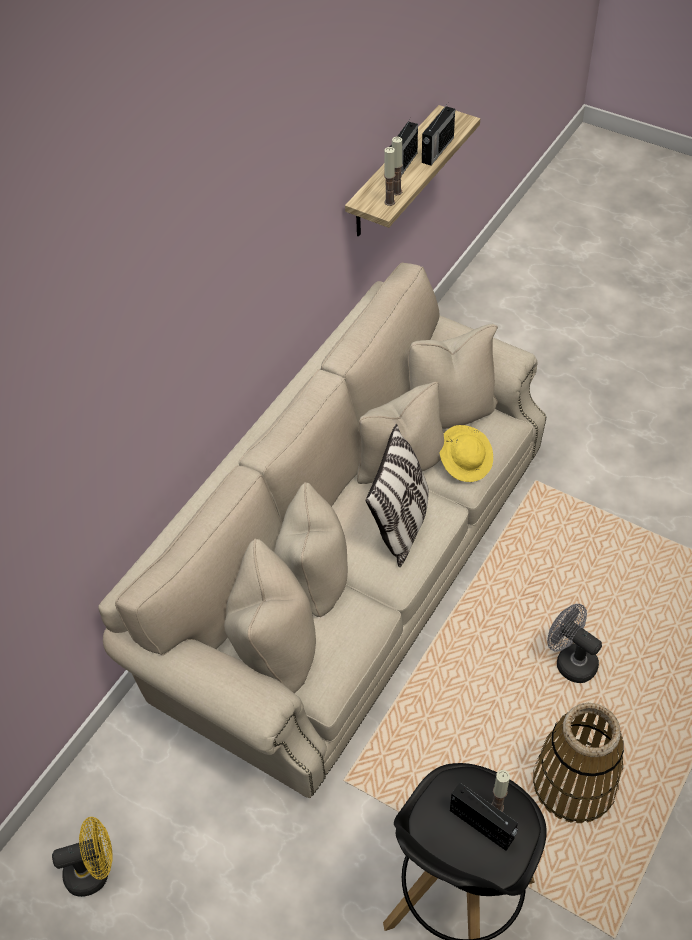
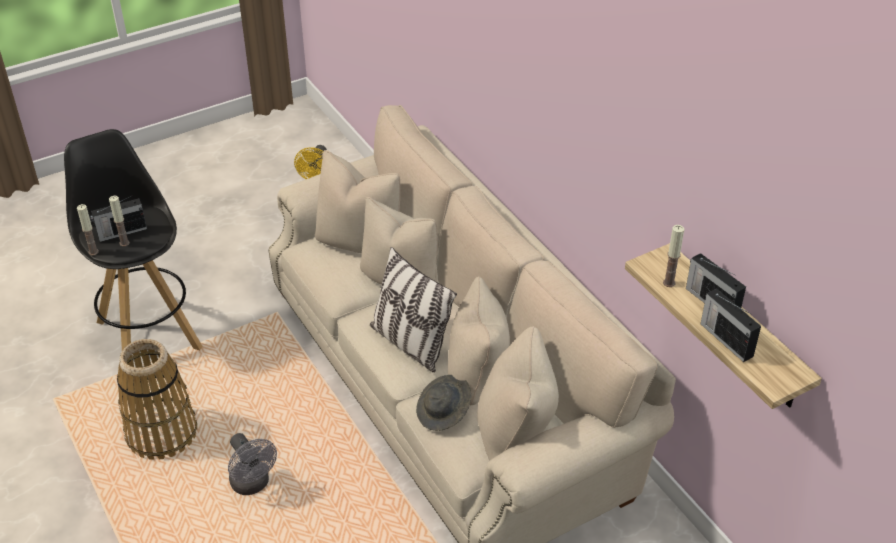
camera: 115 degrees right, 10 degrees down
candle [384,147,395,206] -> candle moved to [77,204,99,255]
yellow hat [439,425,493,482] -> grey hat [416,375,471,431]
grey fan [547,604,602,683] -> grey fan turned 75 degrees clockwise [228,433,277,495]

